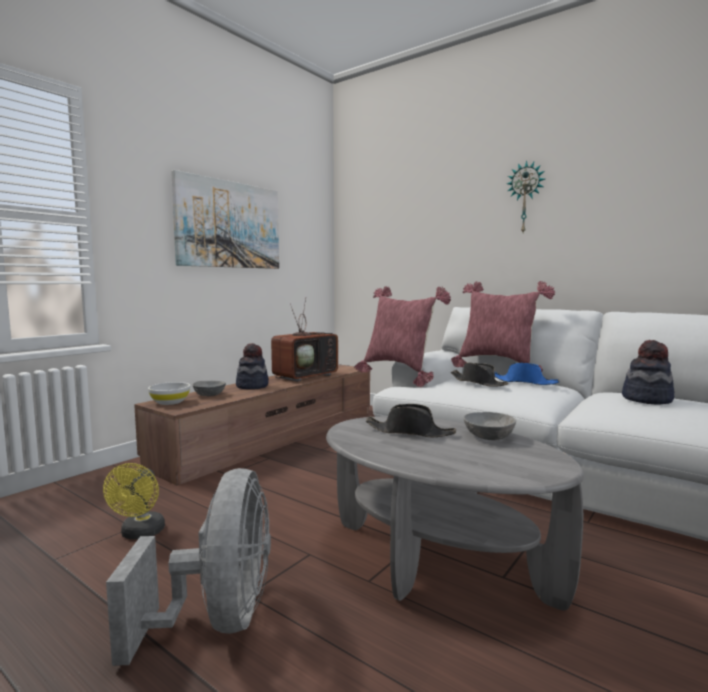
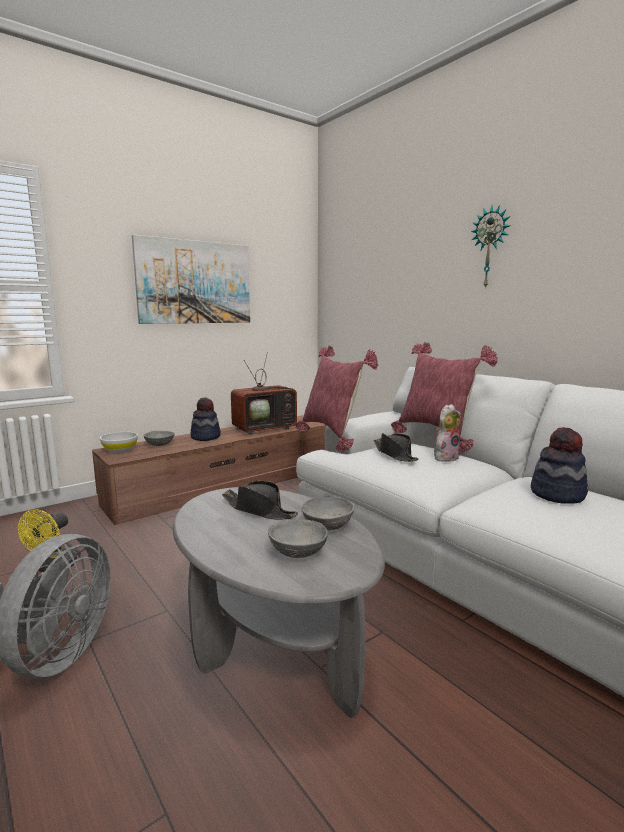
camera: 15 degrees right, 5 degrees up
blue hat [495,363,559,385] -> plush toy [434,404,462,462]
none -> grey bowl [268,519,328,558]

